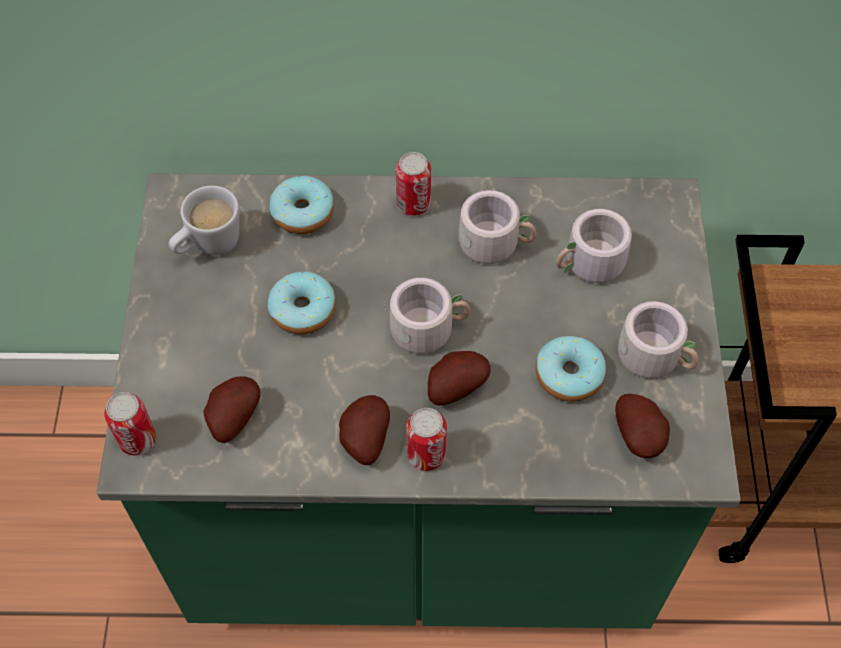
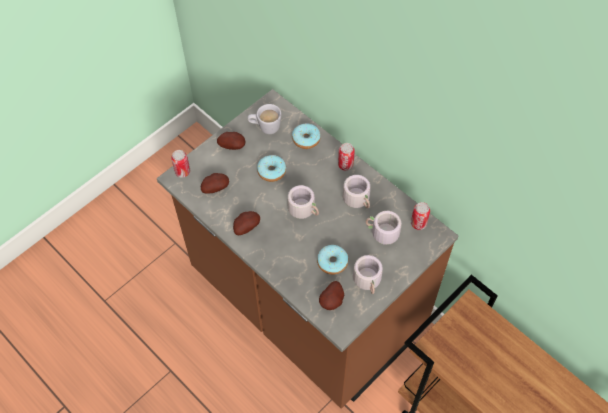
camera: 45 degrees right, 0 degrees up
green counter [97,173,741,629] -> brown counter [157,89,458,409]
can [406,408,447,471] -> can moved to [411,202,430,230]
potato [428,351,491,405] -> potato moved to [217,132,246,150]

